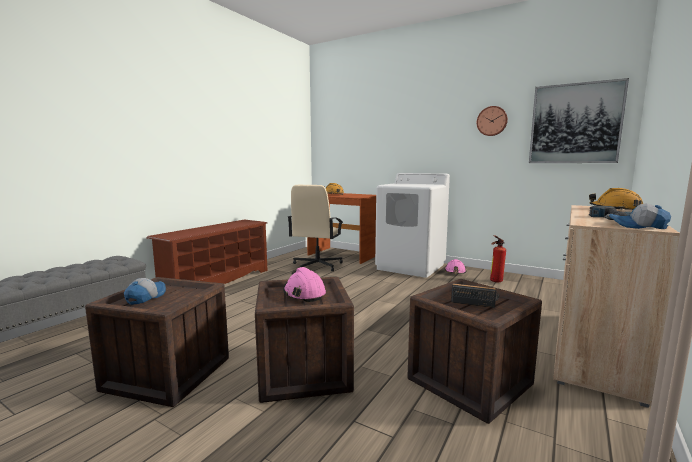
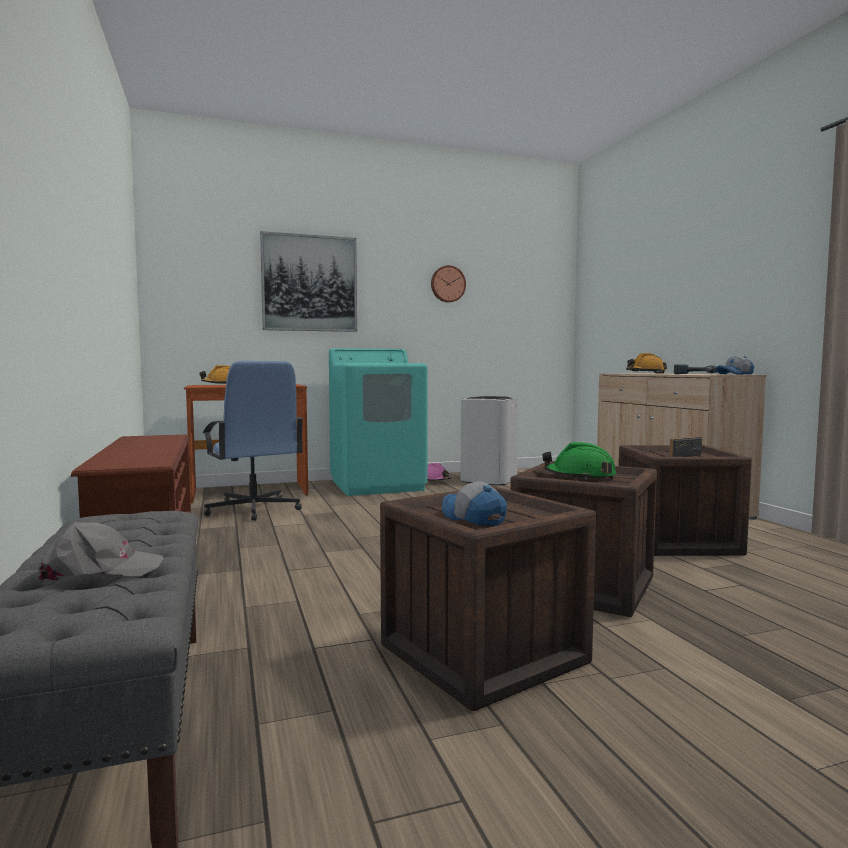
camera: 50 degrees left, 5 degrees down
pink hard hat [283,267,326,302] -> green hard hat [542,442,616,480]
beige office chair [288,185,343,271] -> blue office chair [203,361,304,521]
white washing machine [375,173,450,278] -> turquoise washing machine [329,348,428,496]
fire extinguisher [490,235,506,283] -> white trash can [461,396,518,485]
picture [529,78,629,163] -> picture moved to [260,231,357,332]
none -> grey cap [38,522,163,582]

